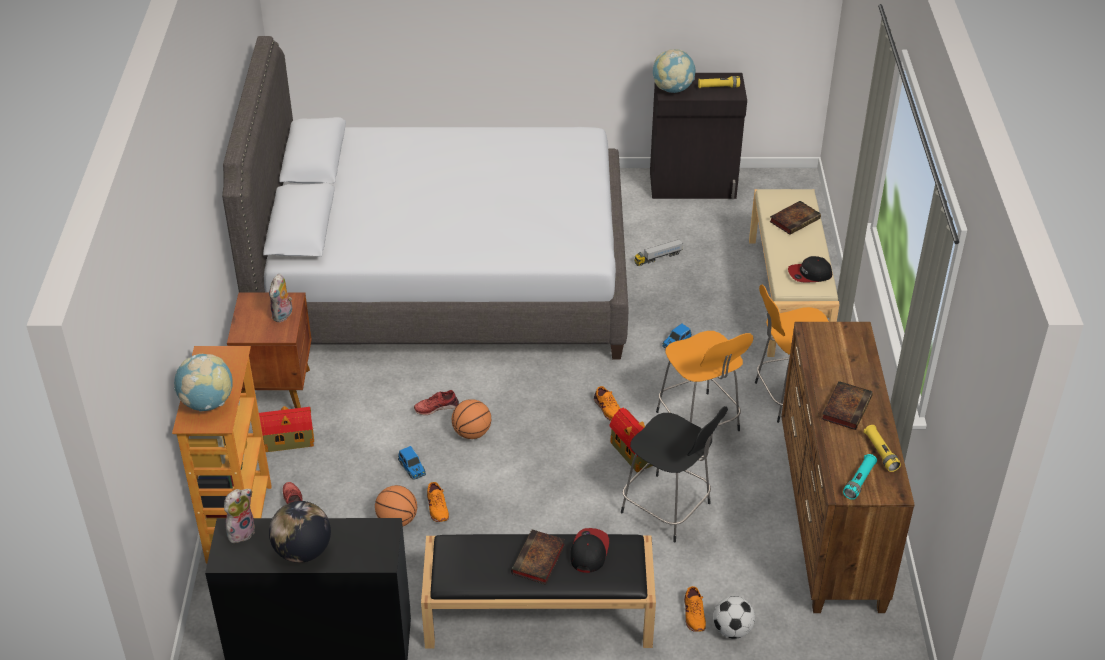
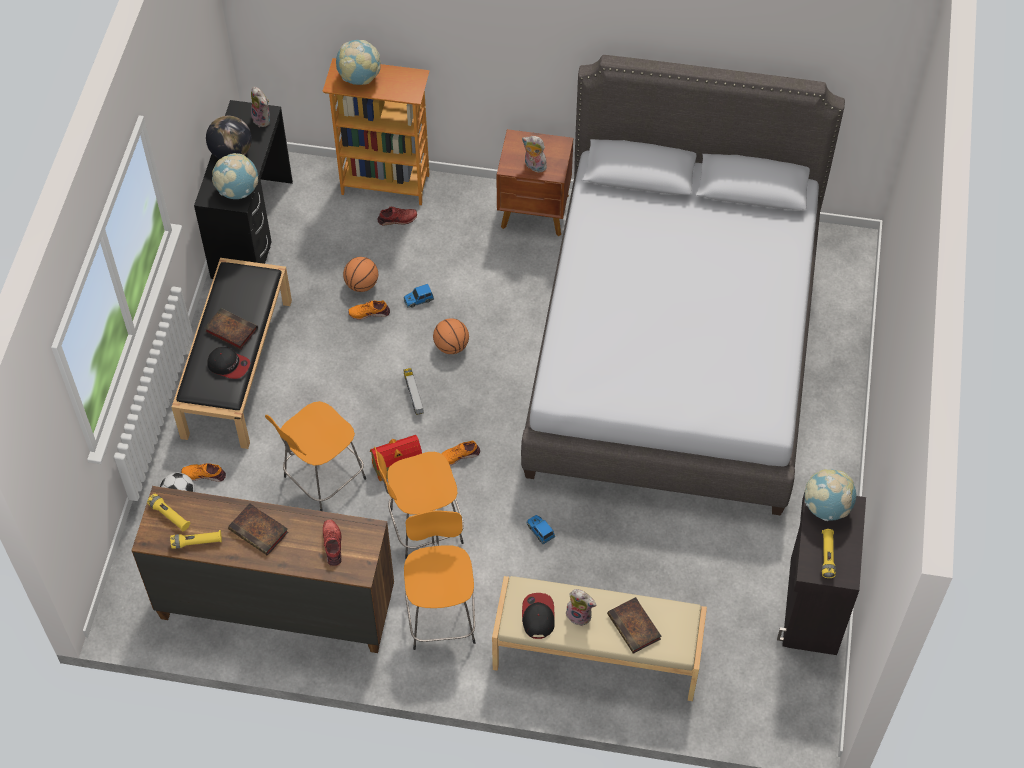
camera: 100 degrees right, 15 degrees up
toy house [259,406,314,452] -> none
red shoe [414,390,459,415] -> red shoe moved to [323,520,342,566]
black stool [621,406,728,542] -> orange stool [265,401,366,511]
toy truck [634,239,683,266] -> toy truck moved to [403,368,424,415]
turquoise flashlight [843,454,877,500] -> yellow flashlight [147,494,191,531]
none -> globe [212,153,258,199]
none -> plush toy [566,589,596,626]

